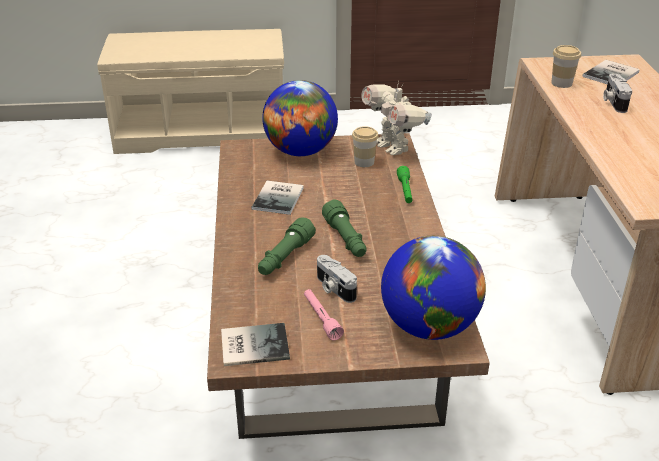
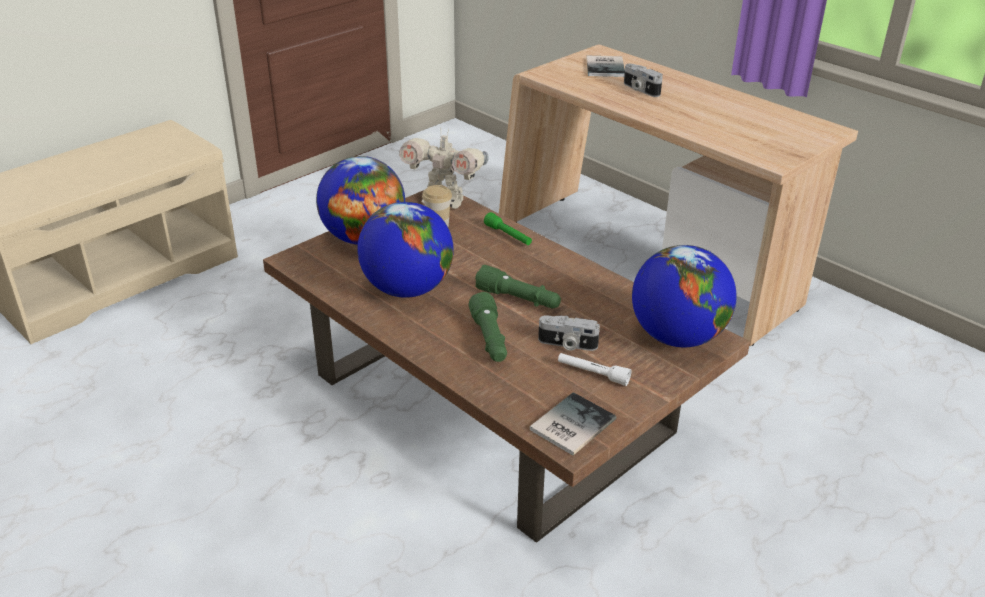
camera: 40 degrees left, 0 degrees up
book [251,181,304,215] -> globe [357,202,454,298]
pink flashlight [304,289,344,340] -> white flashlight [558,353,631,386]
cup [551,45,581,88] -> none

